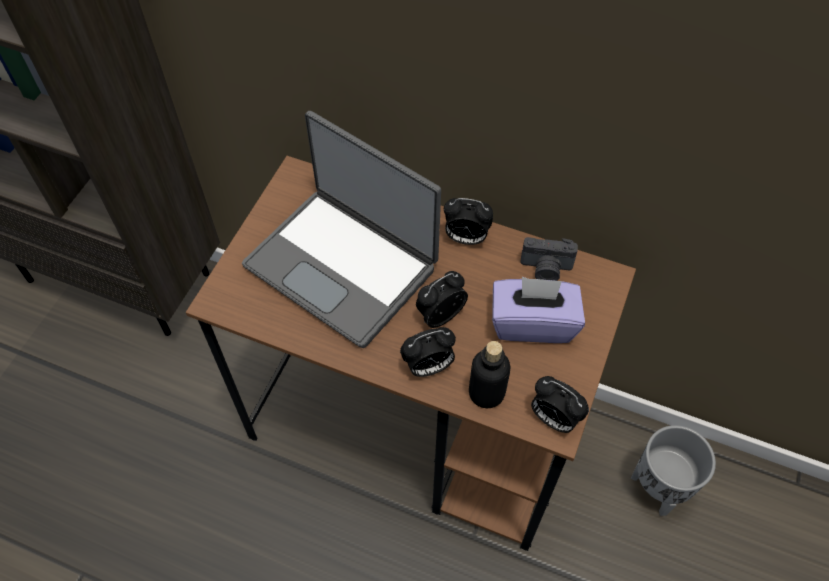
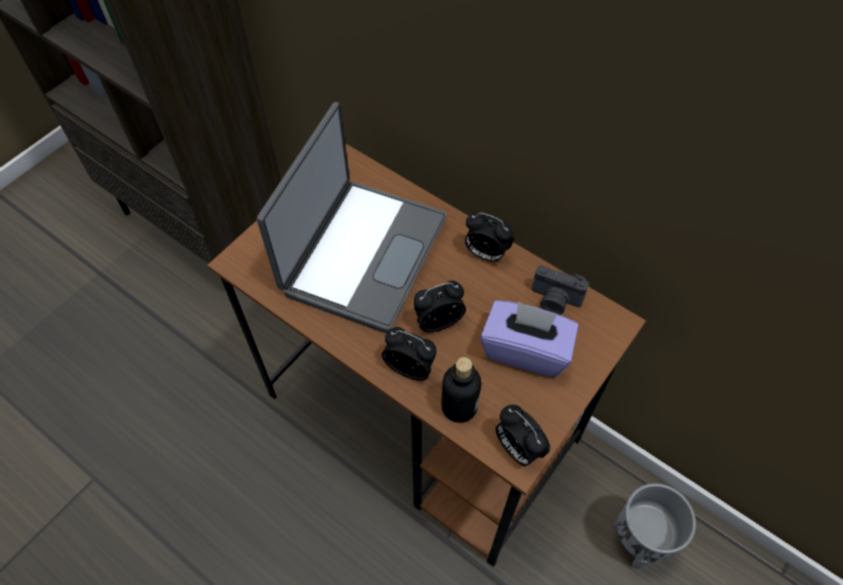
camera: 15 degrees right, 0 degrees up
laptop [242,111,441,348] -> laptop turned 120 degrees counterclockwise [257,102,447,333]
alarm clock [400,327,456,377] -> alarm clock turned 150 degrees counterclockwise [382,327,437,381]

